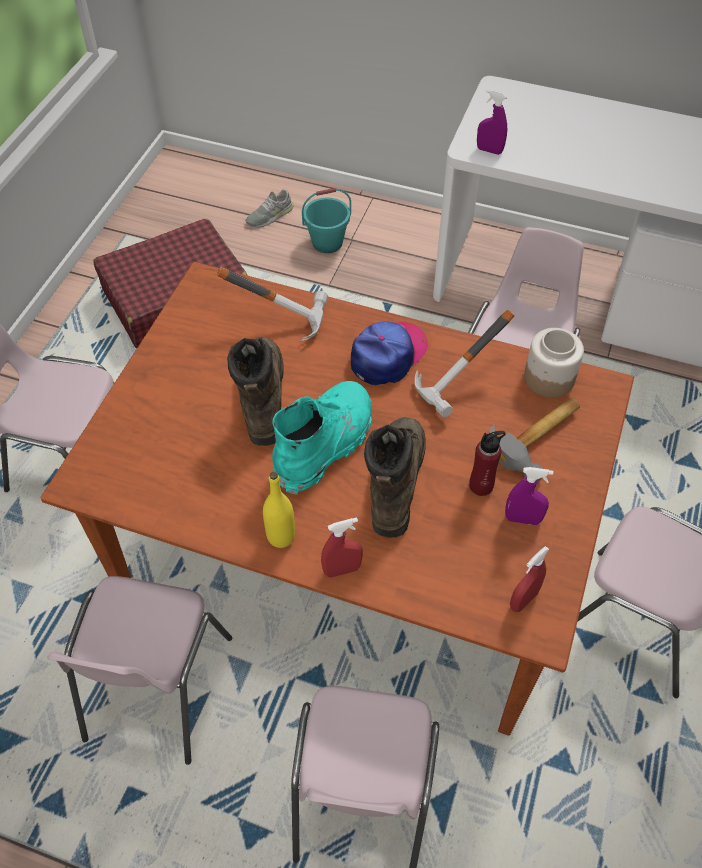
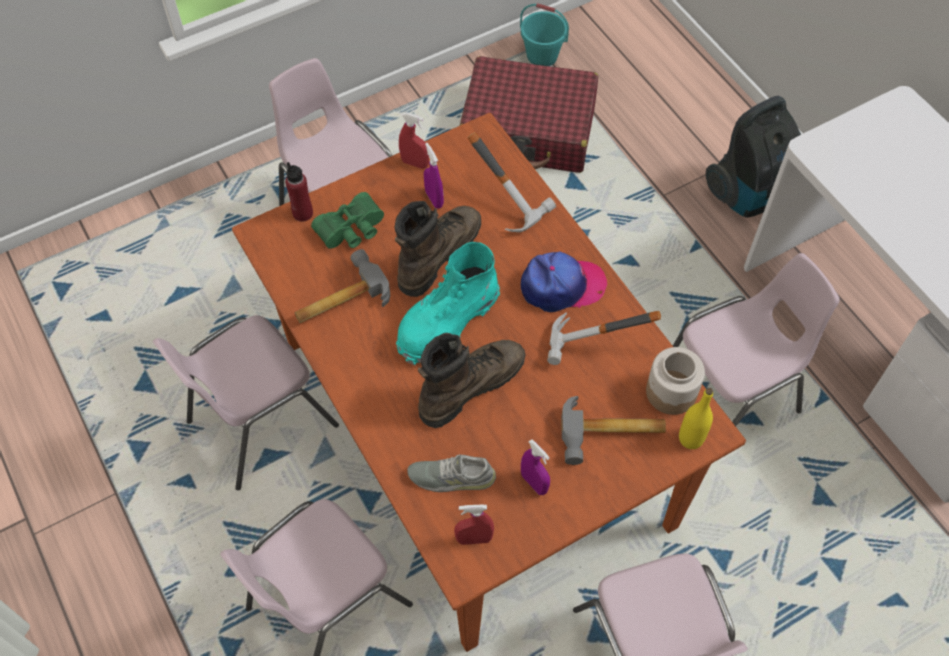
camera: 40 degrees right, 5 degrees up
grey shoe [245,189,294,227] -> grey shoe moved to [407,455,496,492]
yellow bottle [263,472,295,548] -> yellow bottle moved to [679,388,713,449]
turquoise boot [272,381,372,495] -> turquoise boot turned 150 degrees clockwise [396,242,500,365]
turquoise bucket [302,188,351,253] -> turquoise bucket moved to [520,3,569,66]
red spray bottle [321,518,363,578] -> red spray bottle moved to [399,112,429,169]
red bottle [469,431,506,496] -> red bottle moved to [285,162,313,222]
purple spray bottle [477,89,507,155] -> purple spray bottle moved to [424,143,444,208]
none -> hammer [294,249,390,323]
none -> green binoculars [311,192,384,249]
none -> vacuum cleaner [706,96,801,218]

